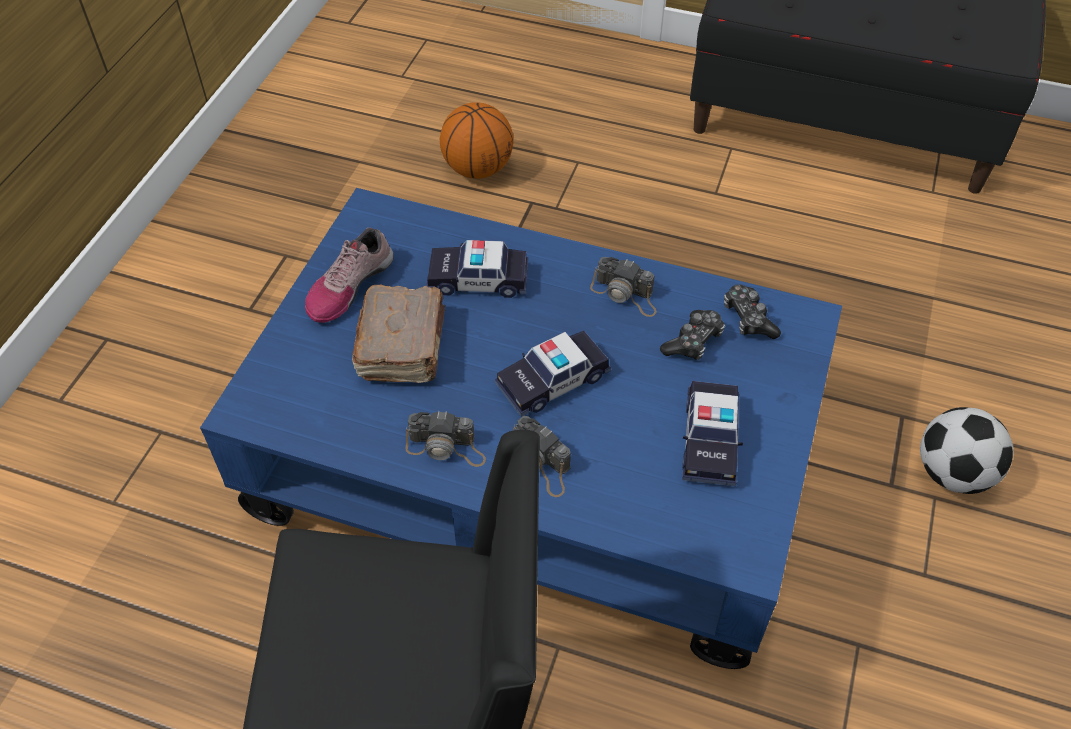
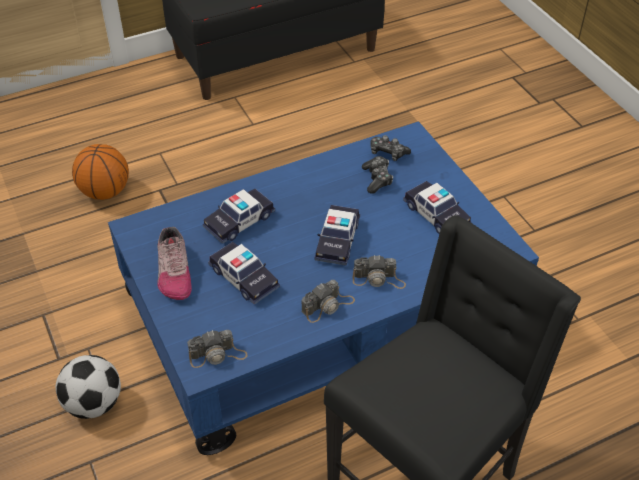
camera: 45 degrees left, 5 degrees down
brown book [352,284,445,383] -> toy car [208,242,280,304]
camera [590,257,657,317] -> camera moved to [187,330,248,368]
football [920,407,1013,494] -> football moved to [56,355,121,419]

